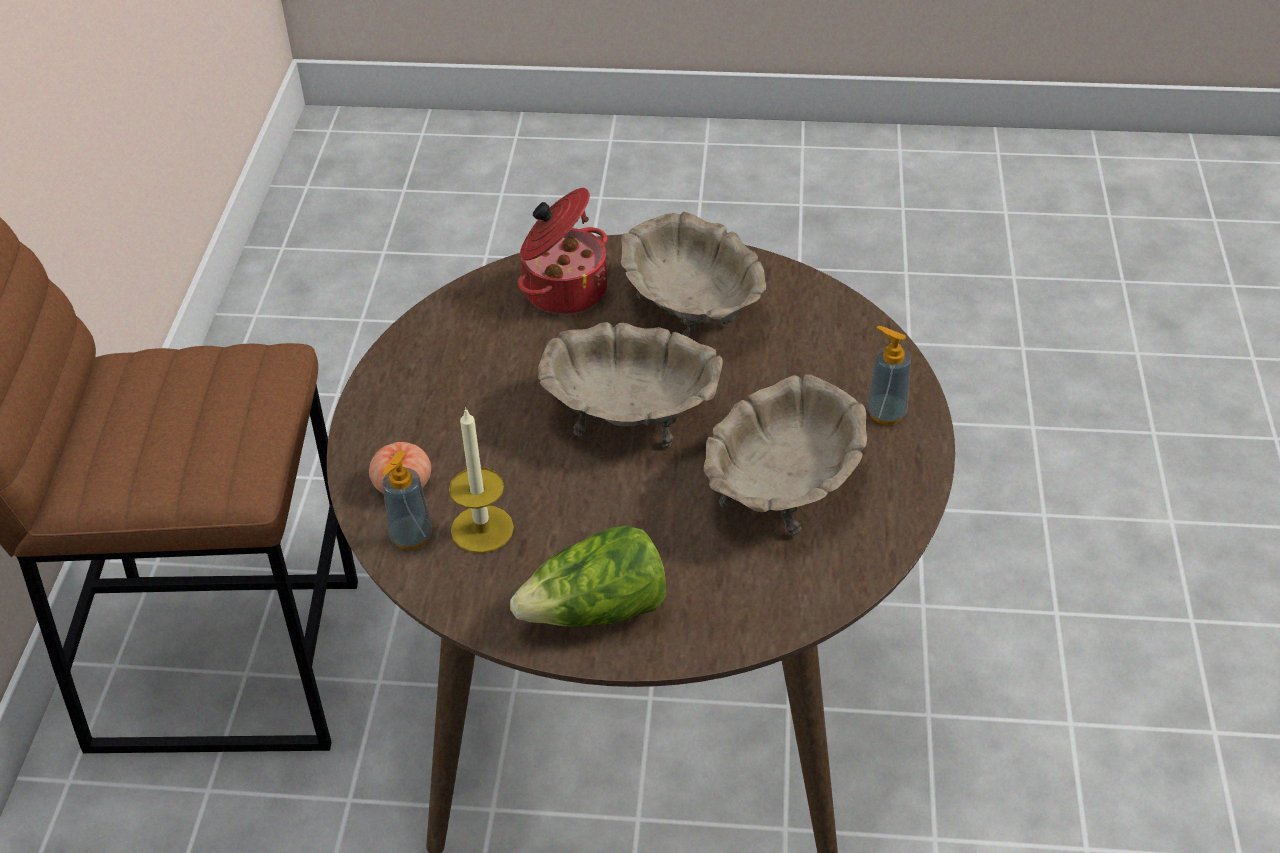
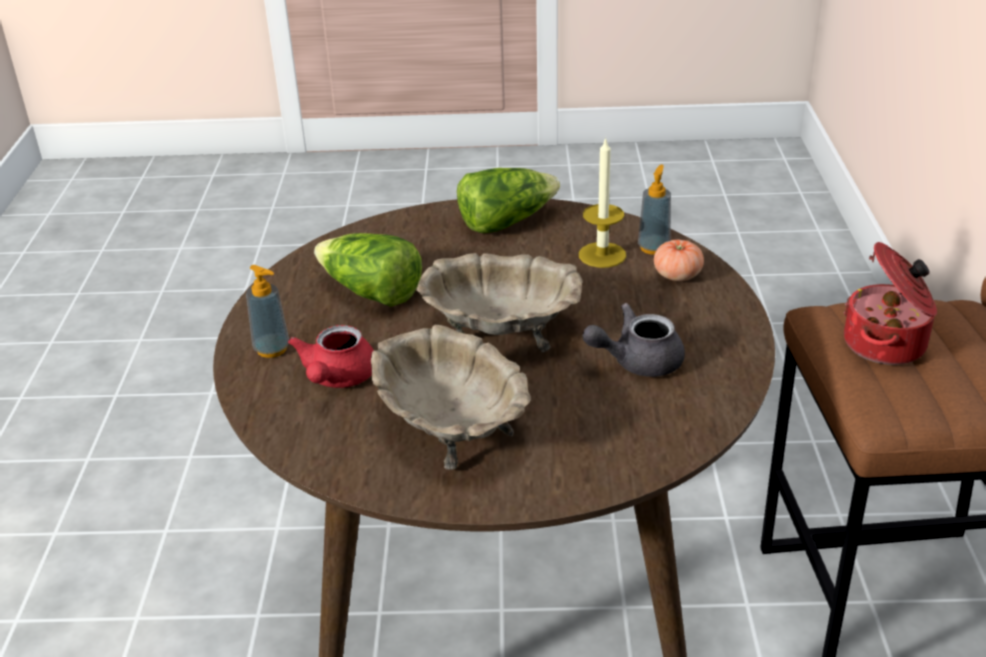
camera: 175 degrees right, 10 degrees down
cooking pot [517,188,608,315] -> cooking pot moved to [843,242,937,365]
beige bowl [704,374,867,536] -> lettuce [314,233,422,307]
none -> red teapot [288,325,374,388]
none -> grey teapot [583,303,685,377]

